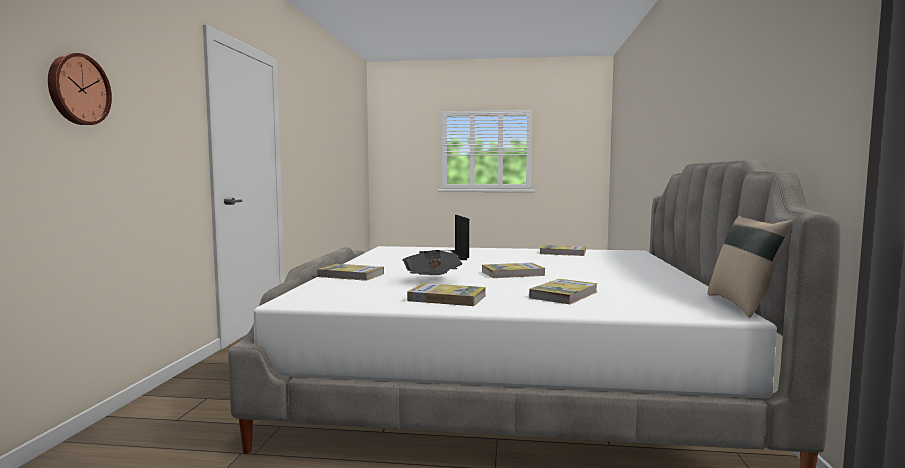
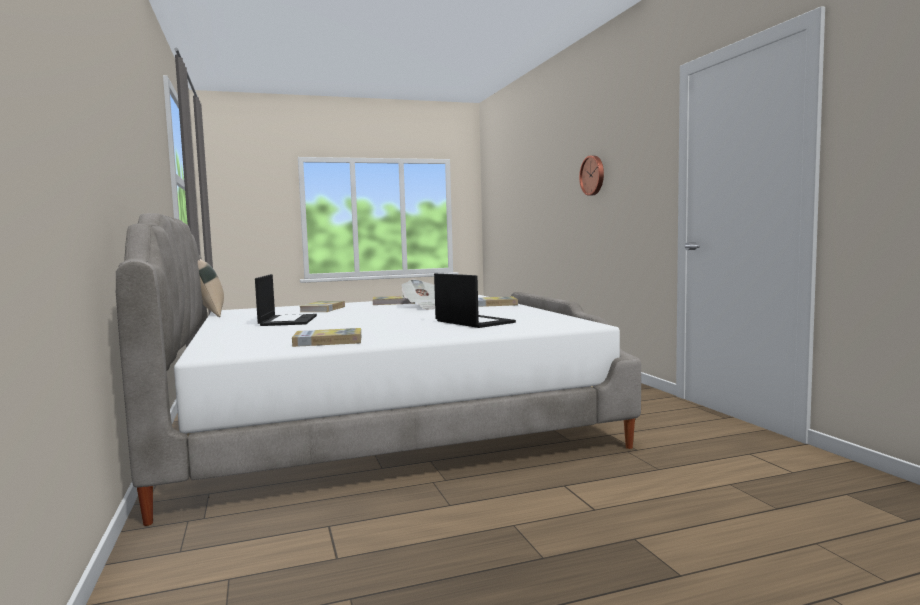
camera: 155 degrees right, 0 degrees up
book [482,263,546,278] -> none
none -> laptop [255,274,317,326]

